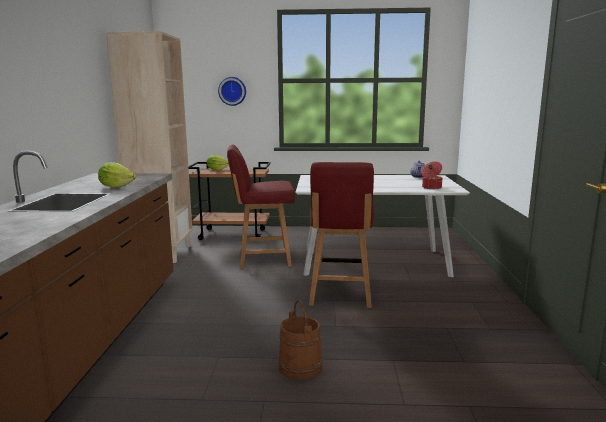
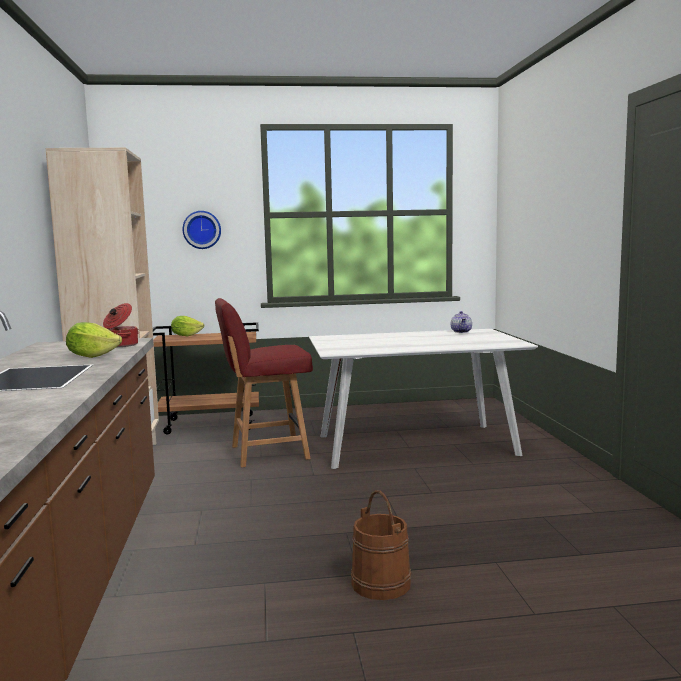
camera: 10 degrees left, 5 degrees down
red chair [309,162,374,308] -> none
cooking pot [421,162,442,189] -> cooking pot moved to [103,303,138,347]

